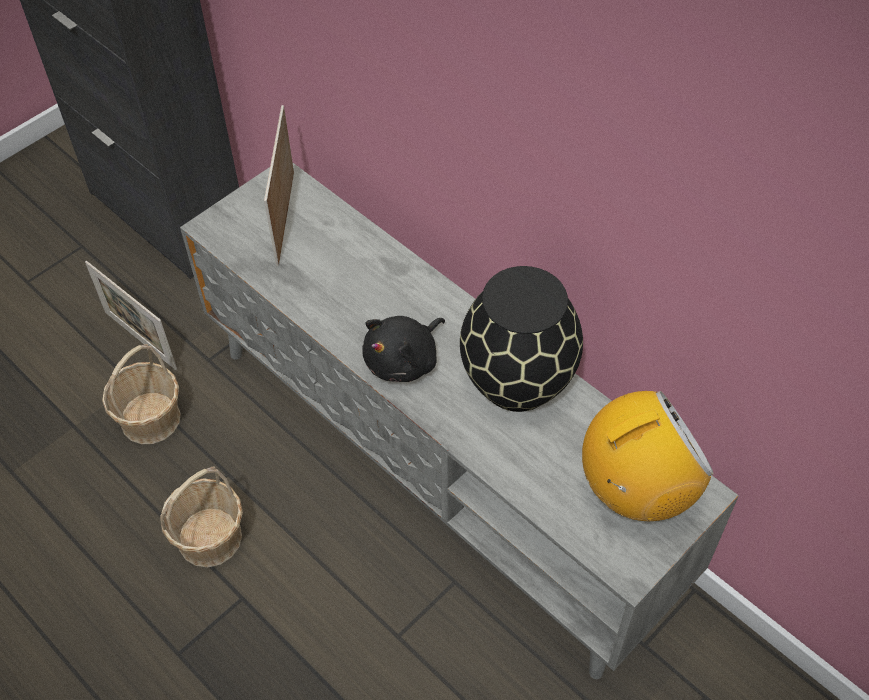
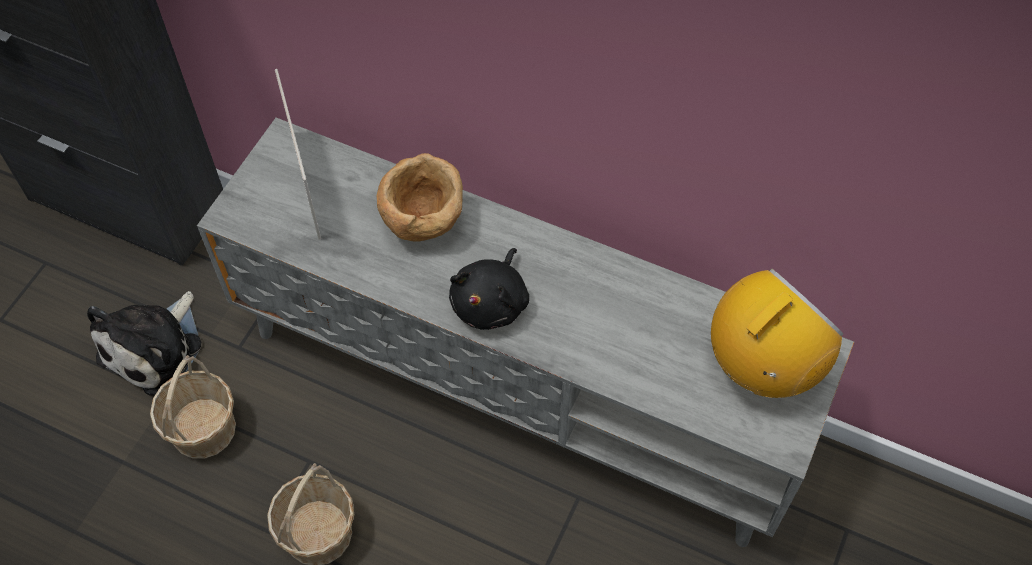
camera: 20 degrees left, 5 degrees up
picture frame [85,261,177,370] -> plush toy [87,291,201,396]
black vase [460,266,583,412] -> none
none -> brown bowl [377,153,463,242]

